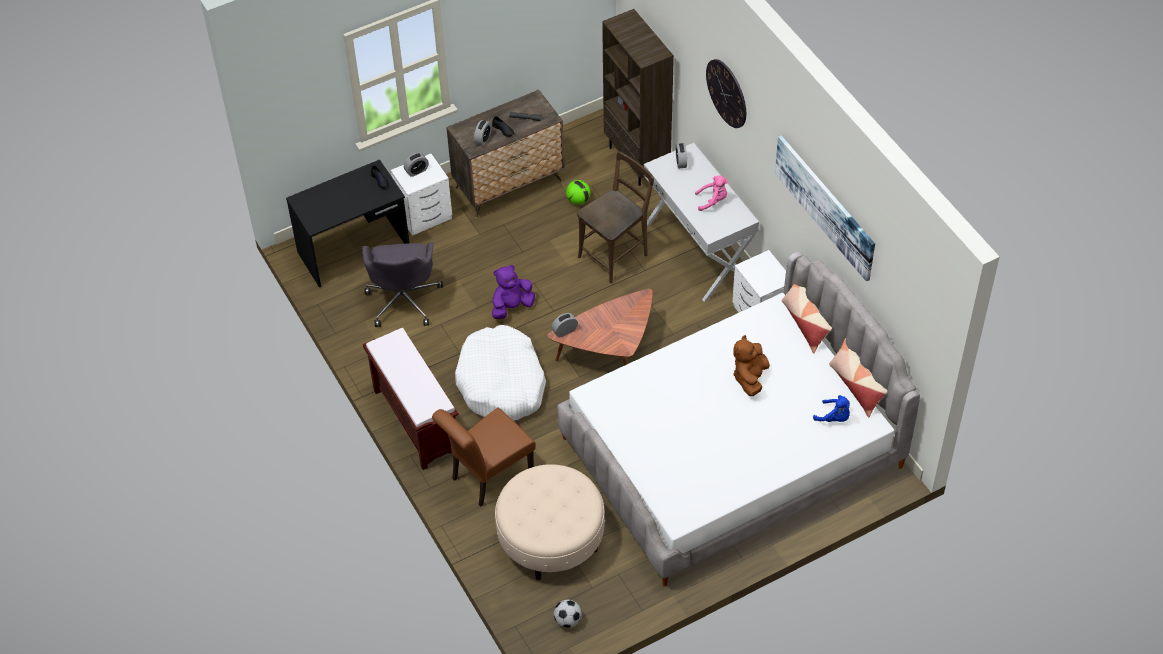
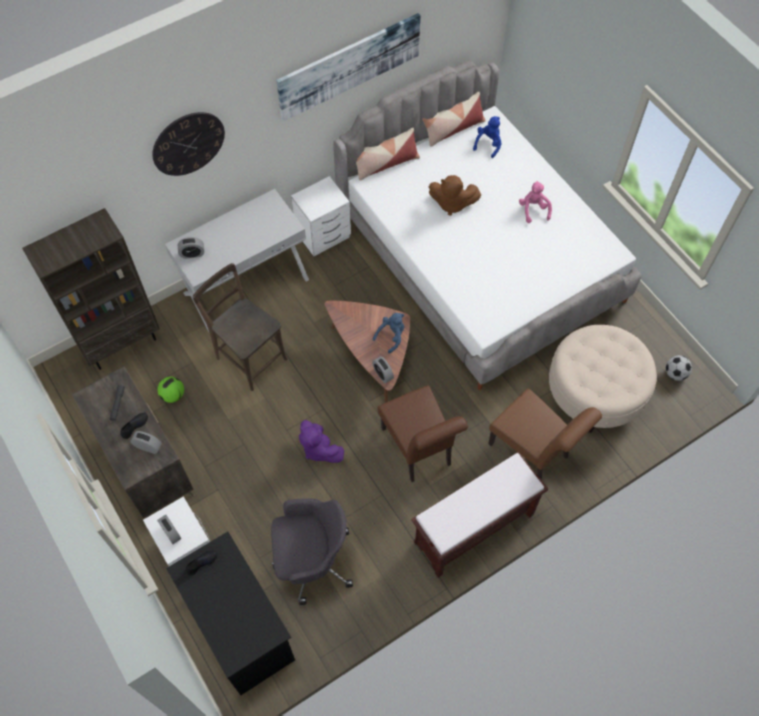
camera: 95 degrees left, 10 degrees up
white dog bed [455,325,546,421] -> brown chair [377,385,468,482]
pink plush toy [695,175,728,211] -> pink plush toy moved to [519,181,552,223]
none -> blue plush toy [373,313,404,354]

